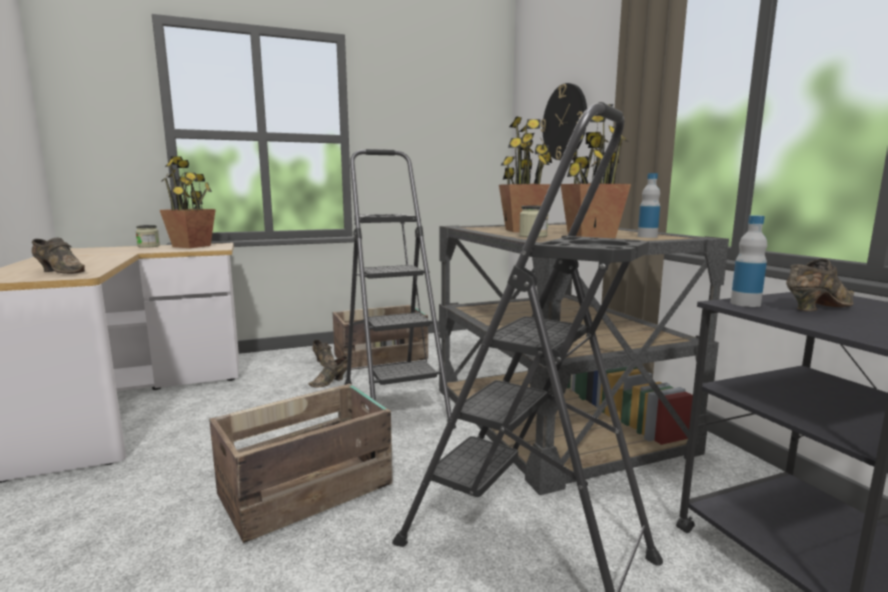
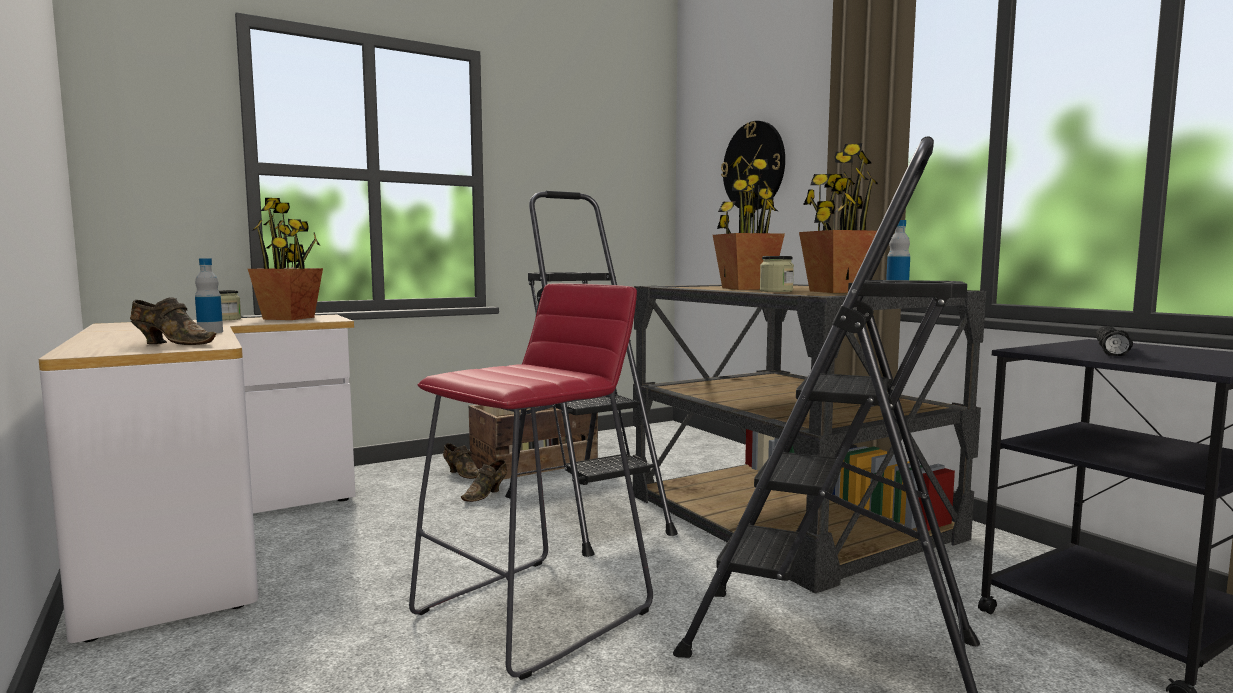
camera: 10 degrees left, 5 degrees down
crate [209,384,393,543] -> red stool [409,283,653,680]
bottle [730,215,767,307] -> bottle moved to [195,258,223,333]
brown shoe [786,259,854,312] -> black flashlight [1096,326,1133,356]

